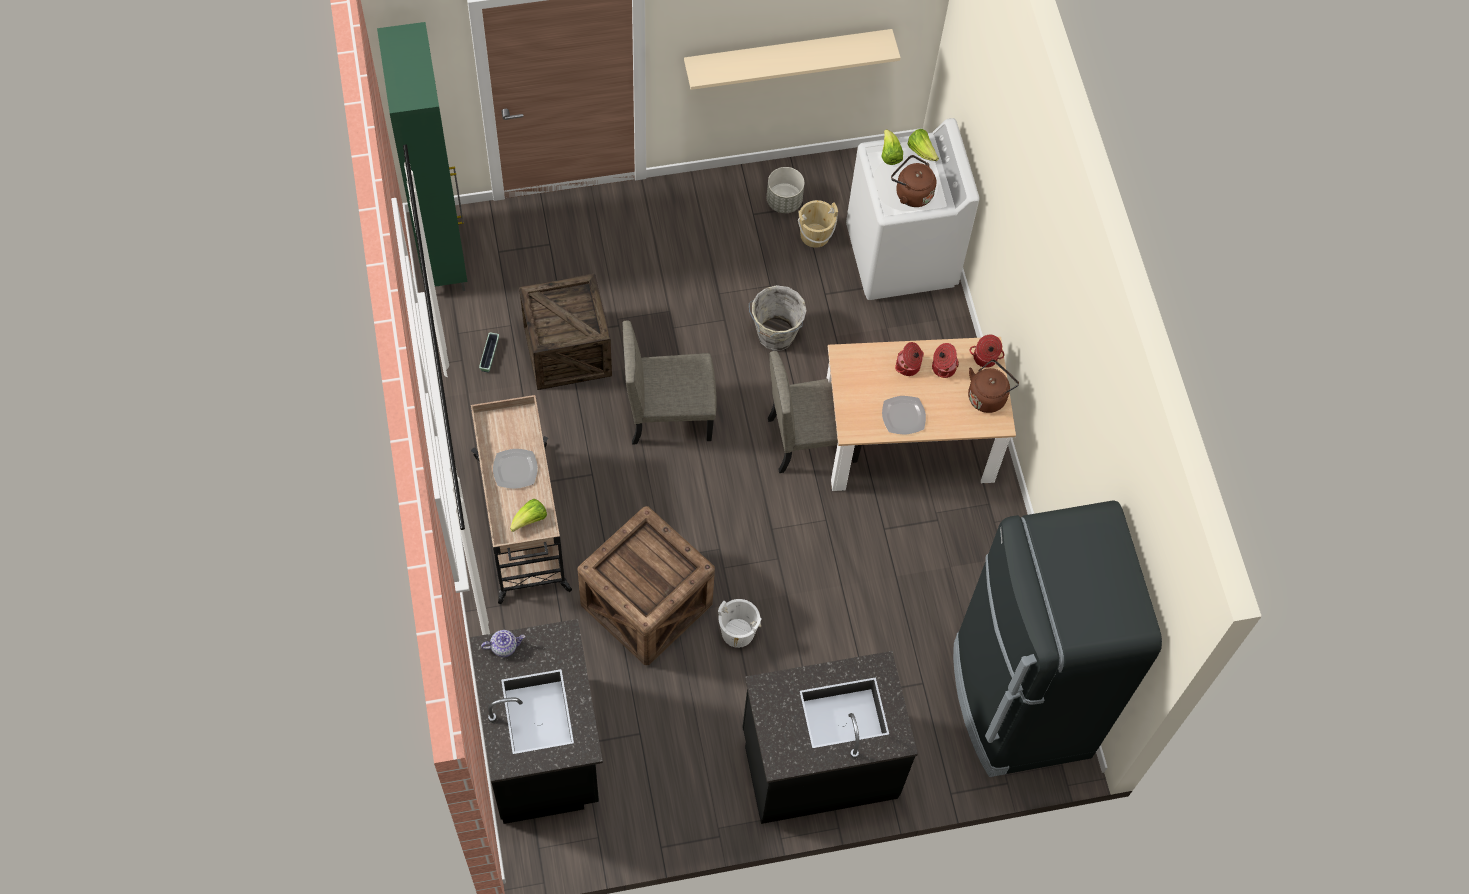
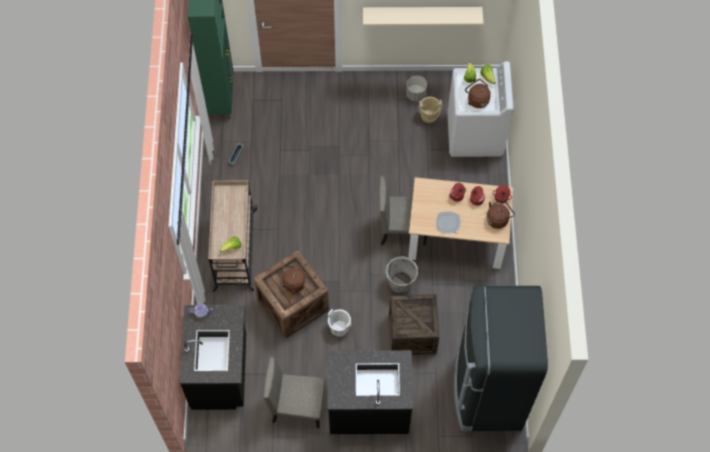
camera: 15 degrees right, 0 degrees up
plate [493,449,538,489] -> none
crate [519,273,612,390] -> crate moved to [389,294,439,354]
beige chair [622,320,717,444] -> beige chair moved to [264,357,325,428]
grey bucket [749,285,807,351] -> grey bucket moved to [384,256,418,293]
none -> brown kettle [280,266,306,294]

